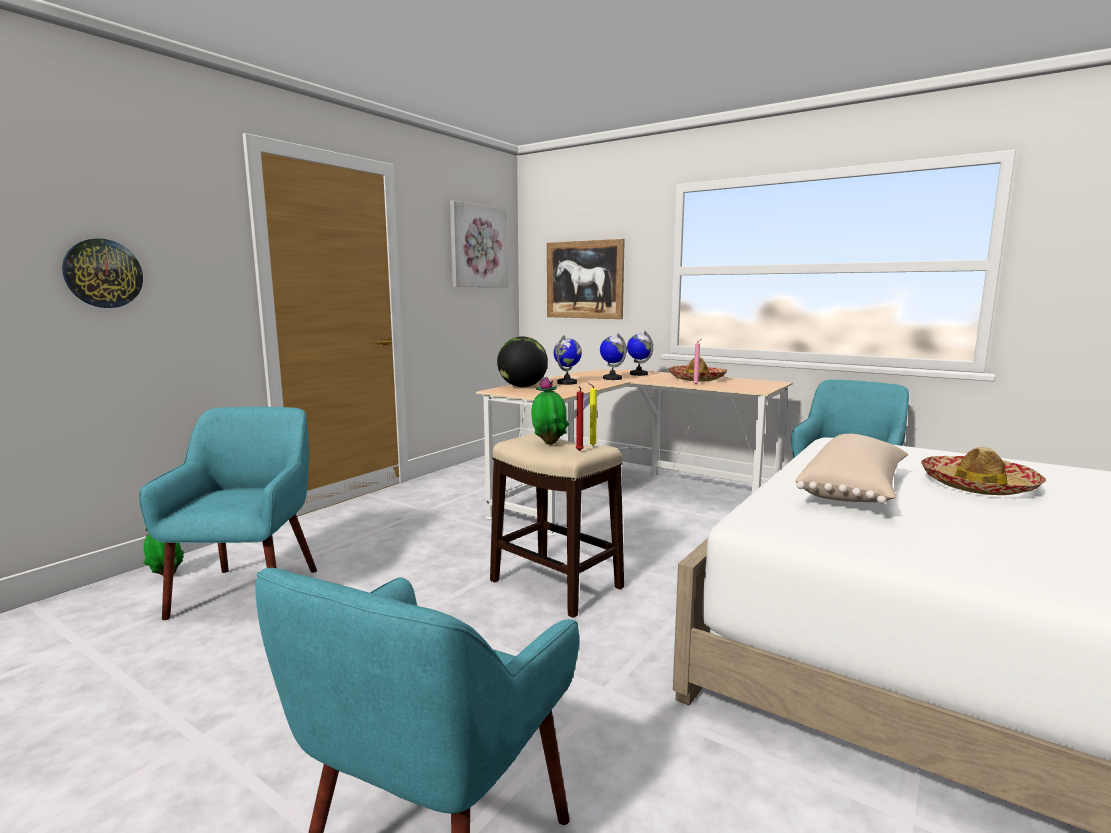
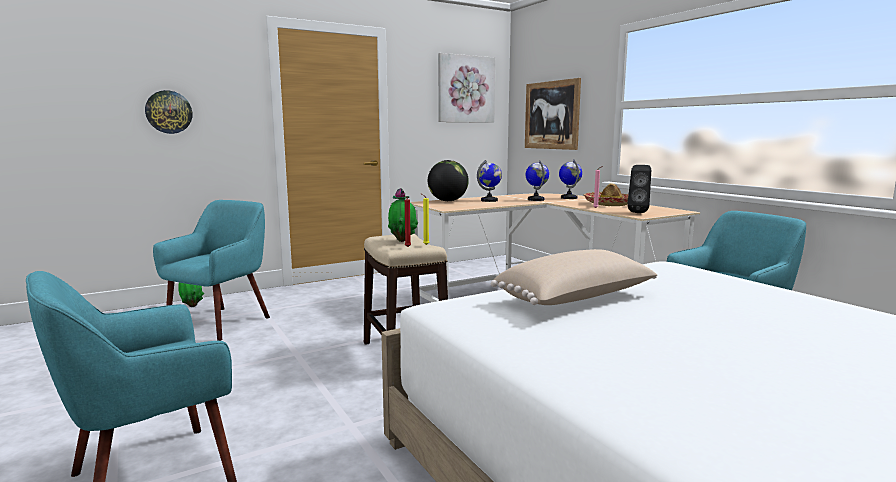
camera: 25 degrees right, 0 degrees up
hat [921,447,1046,495] -> none
none -> black speaker [628,165,651,213]

